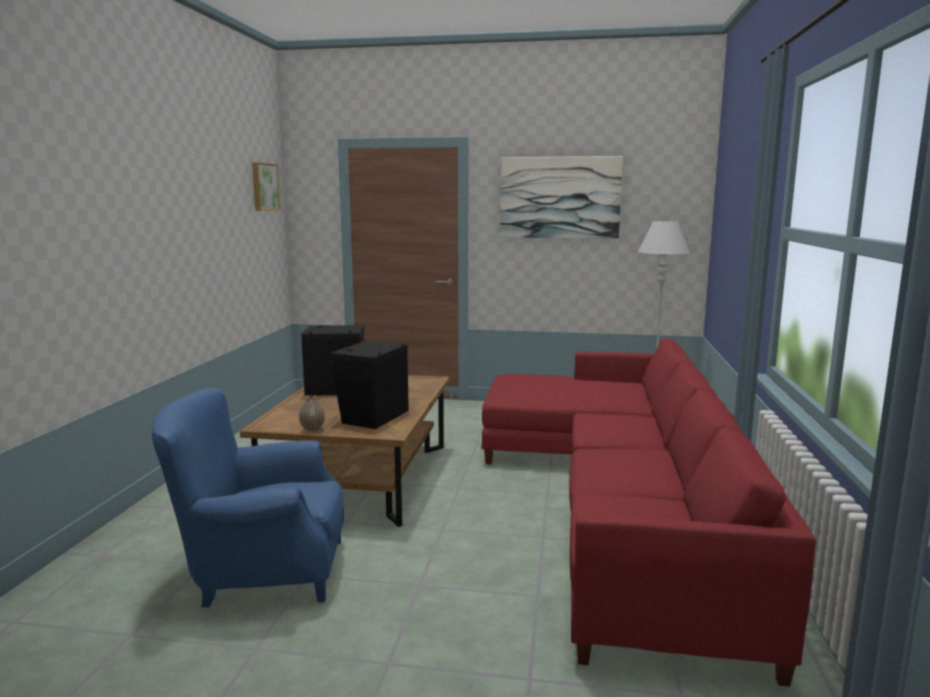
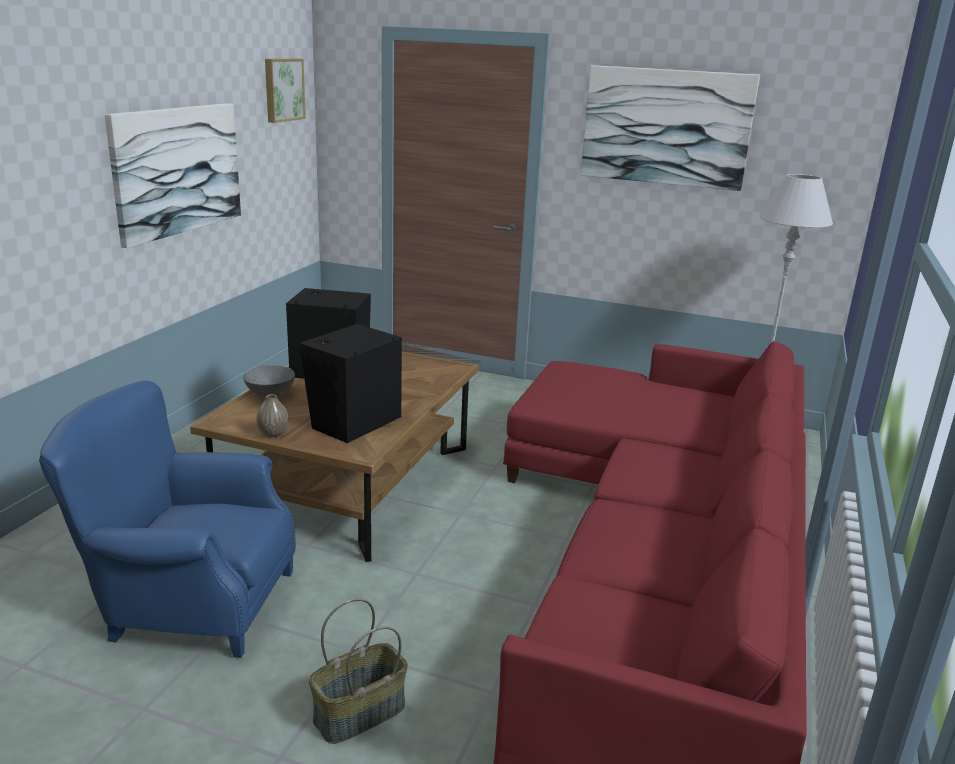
camera: 10 degrees right, 10 degrees up
none -> picture [105,103,241,248]
none -> grey bowl [243,365,295,397]
none -> basket [309,598,408,744]

